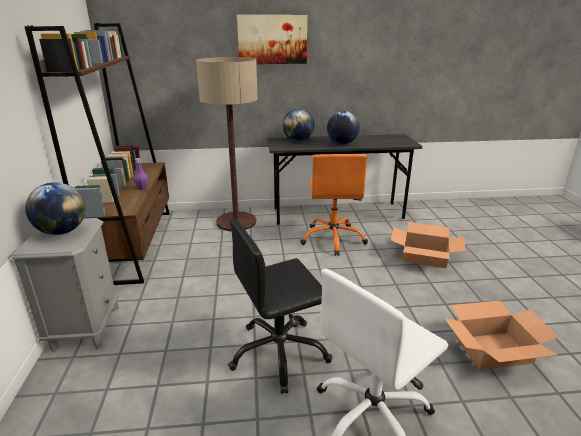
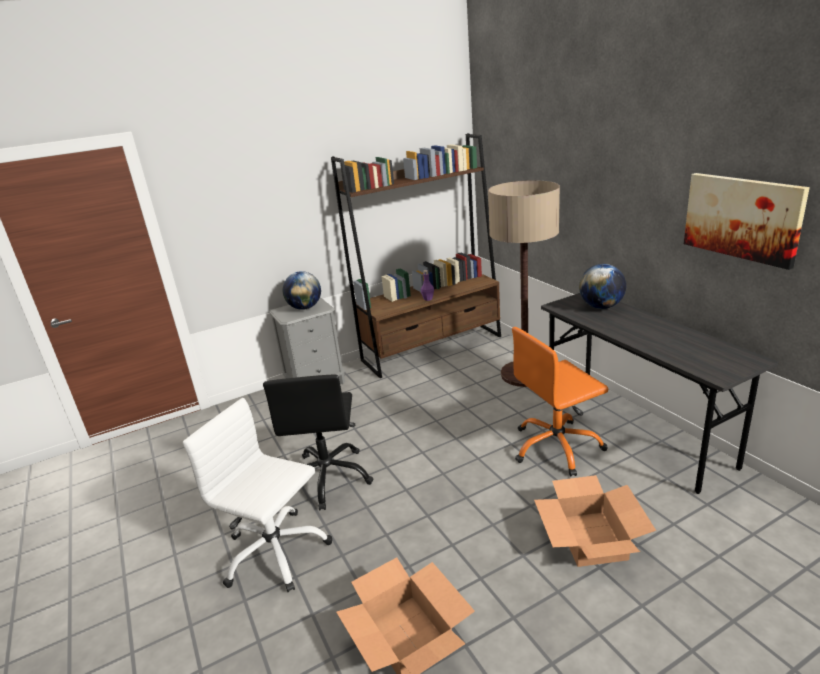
camera: 70 degrees right, 0 degrees up
black office chair [228,218,332,394] -> black office chair turned 135 degrees counterclockwise [263,375,373,510]
picture [237,15,307,64] -> picture moved to [684,173,810,270]
globe [327,111,360,144] -> none

